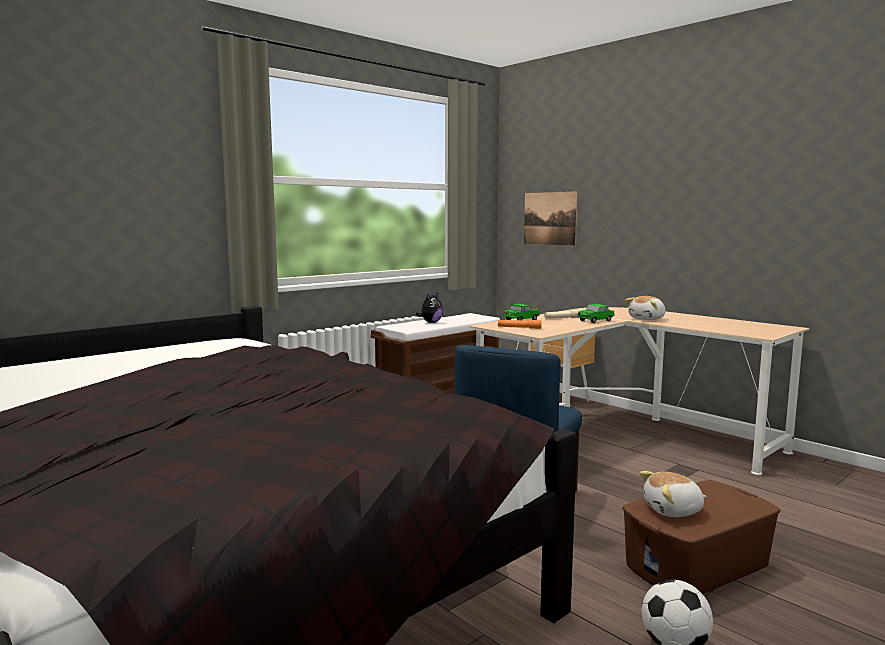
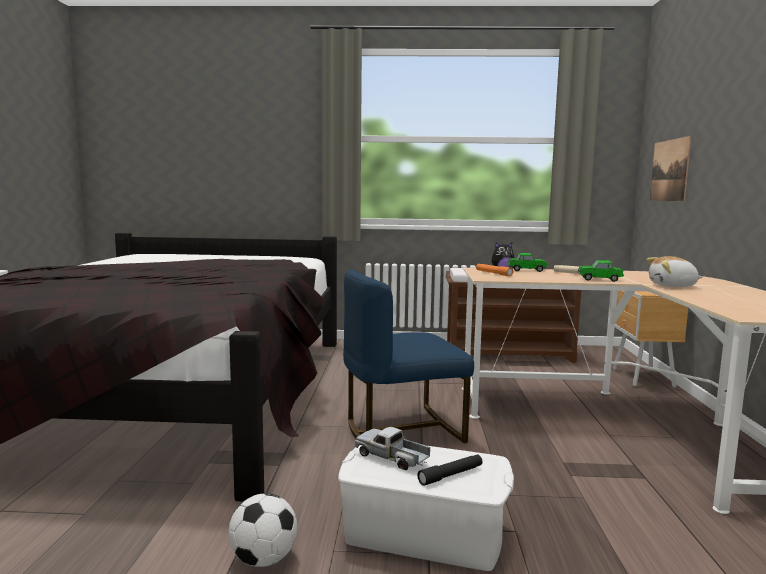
camera: 45 degrees right, 0 degrees up
brown storage box [622,480,780,594] -> white storage box [338,445,514,571]
plush toy [639,471,707,517] -> toy truck [355,427,430,470]
none -> black flashlight [417,454,482,486]

